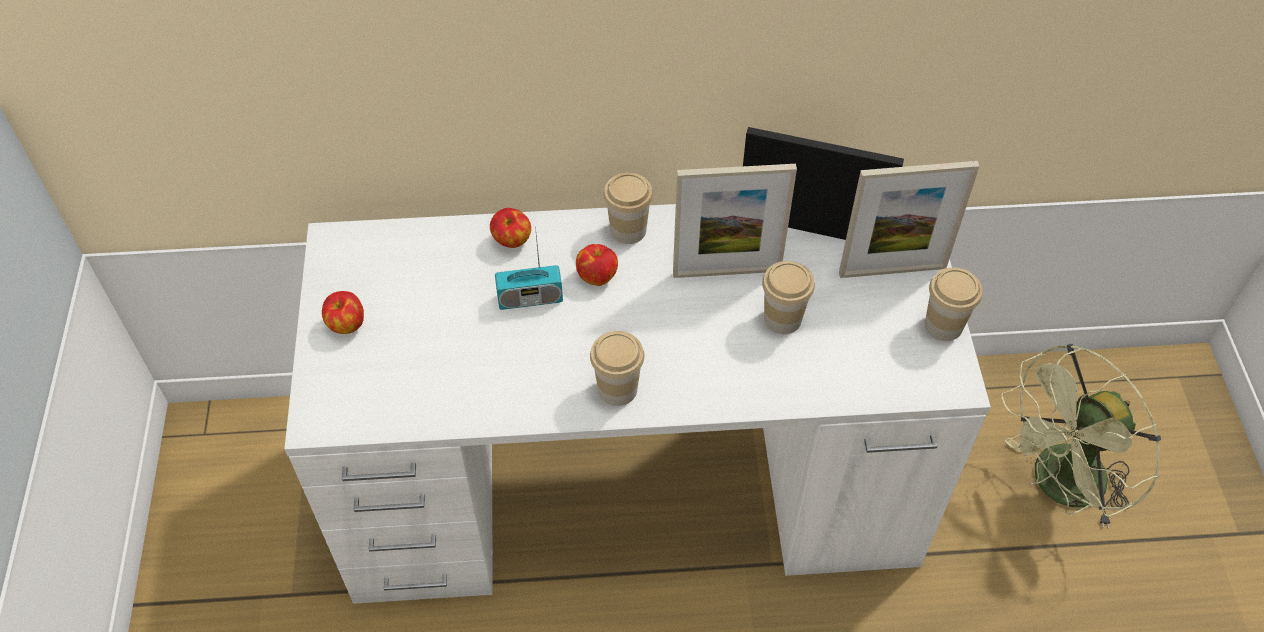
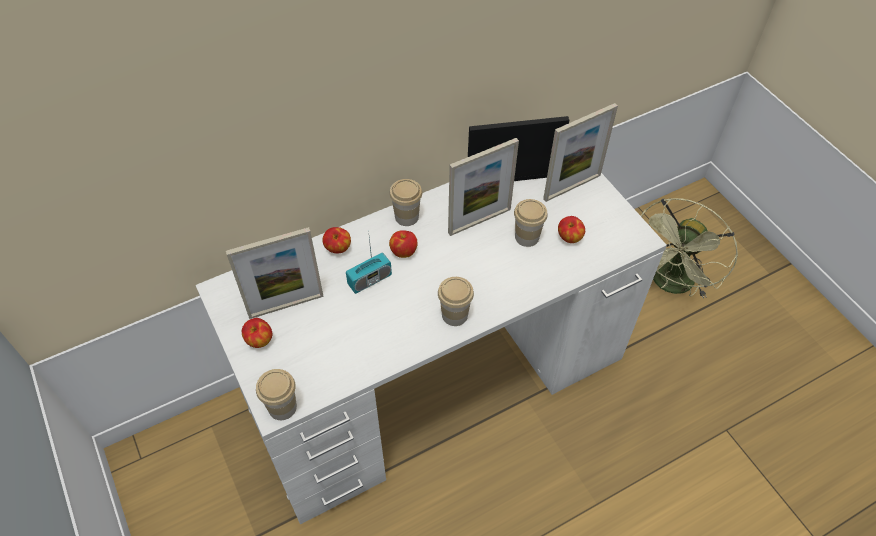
camera: 25 degrees left, 0 degrees up
cup [925,267,982,341] -> cup moved to [256,369,297,420]
none -> picture frame [226,227,324,319]
none -> apple [558,216,585,243]

